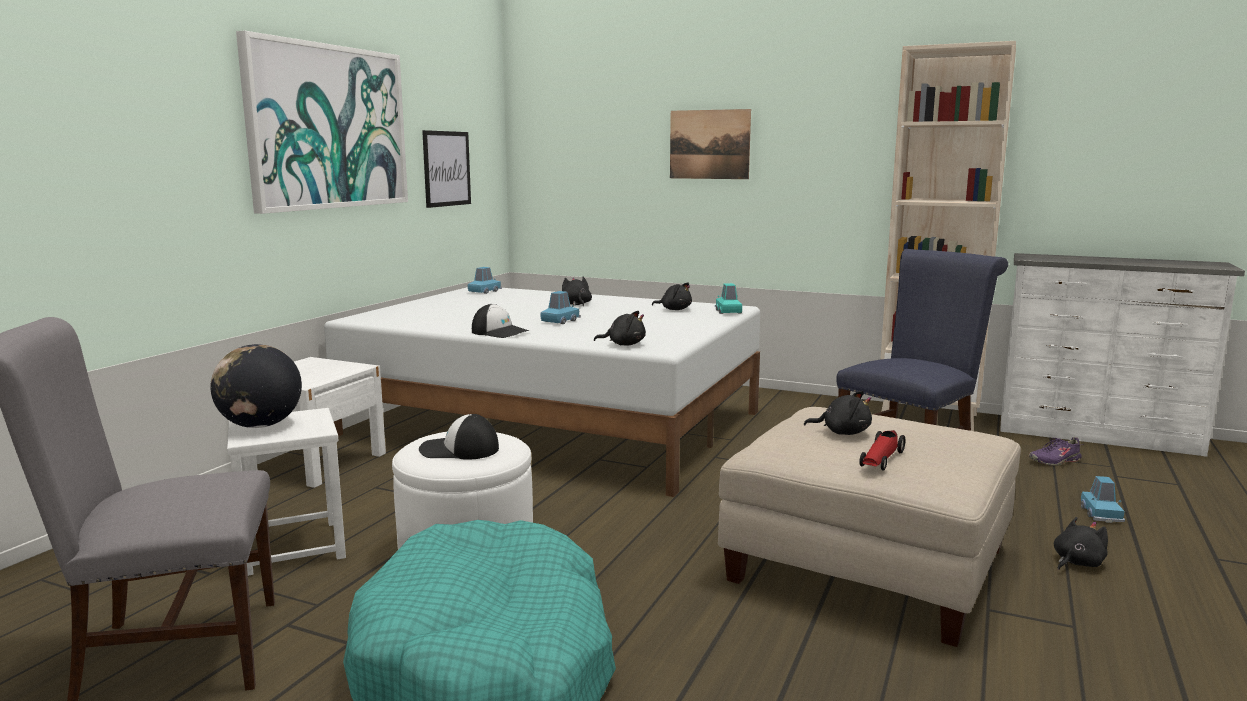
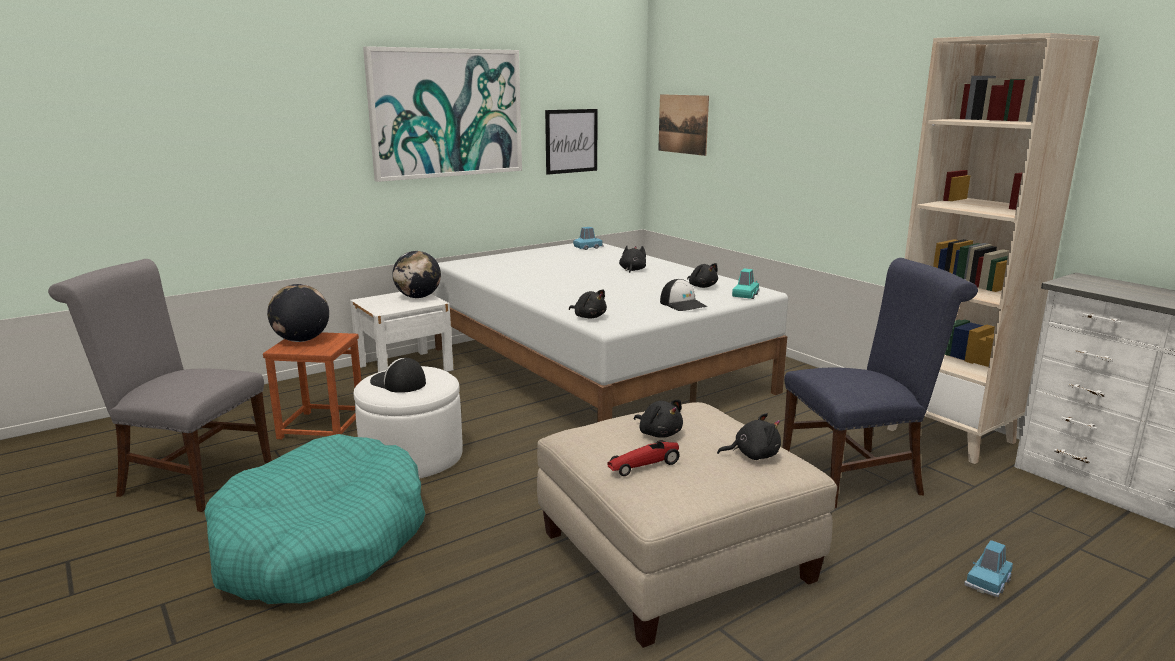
camera: 30 degrees right, 5 degrees up
white stool [227,408,346,576] -> brown stool [263,332,361,439]
cap [472,304,529,338] -> cap moved to [660,279,707,311]
blue toy car [541,291,581,324] -> none
picture [670,109,751,179] -> picture moved to [658,94,709,156]
purple shoe [1029,437,1084,466] -> none
black plush toy [1054,517,1108,570] -> black plush toy moved to [717,413,781,460]
none -> globe [392,251,441,298]

